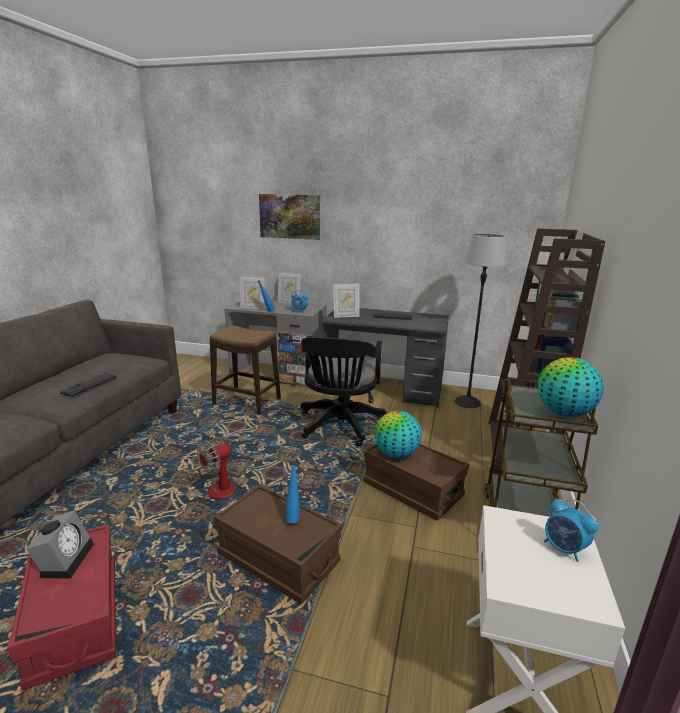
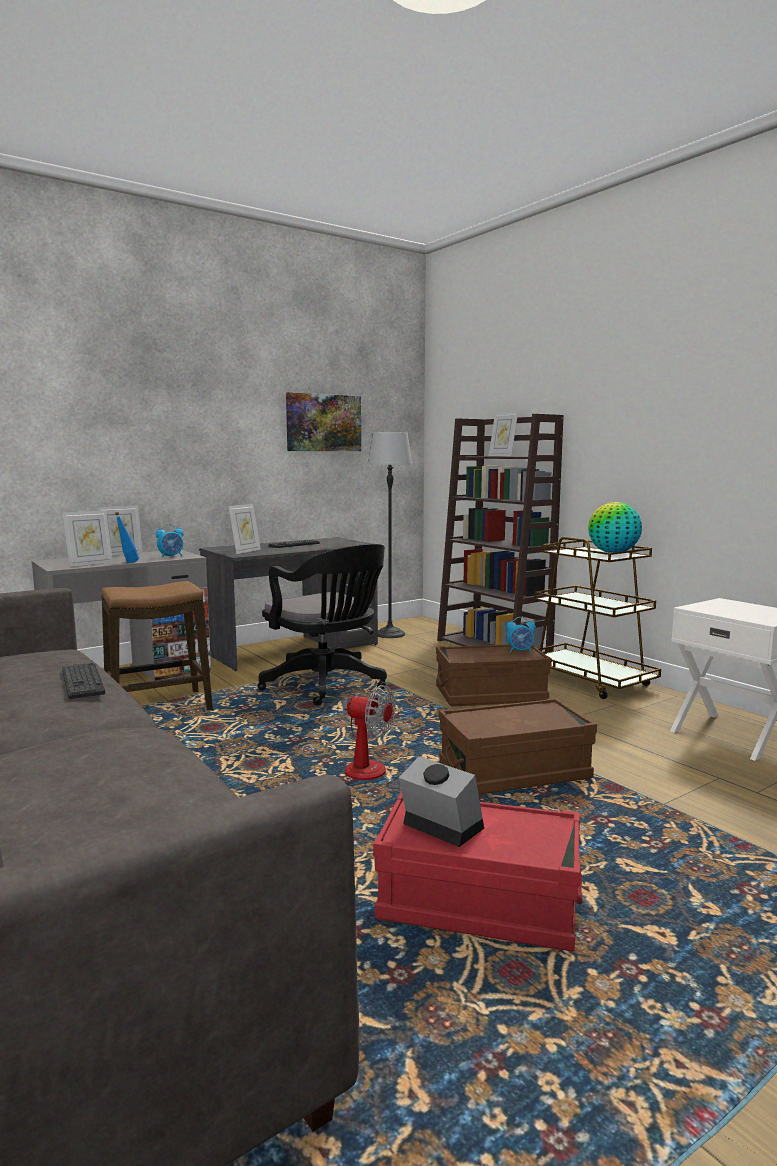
camera: 50 degrees left, 10 degrees down
fan [197,440,288,500] -> fan turned 60 degrees counterclockwise [336,685,395,780]
picture [259,194,320,240] -> picture moved to [286,392,361,451]
blue bottle [285,460,300,523] -> none
globe [374,411,422,459] -> none
alarm clock [544,498,599,562] -> alarm clock moved to [506,617,536,653]

